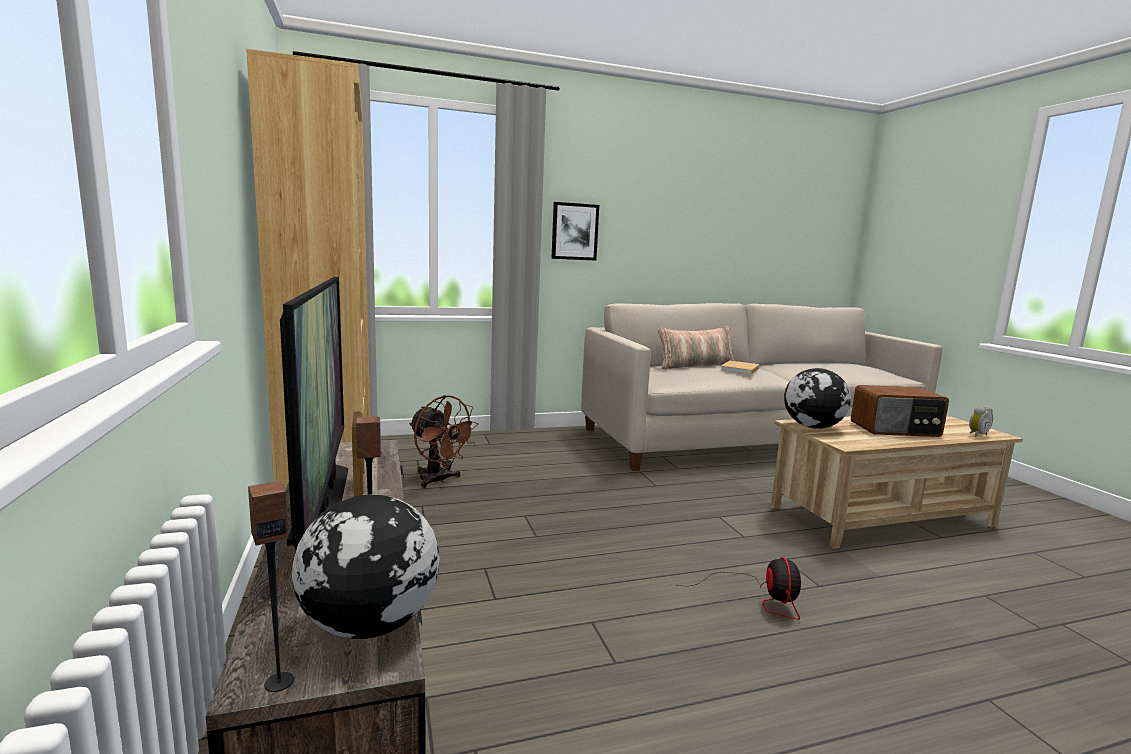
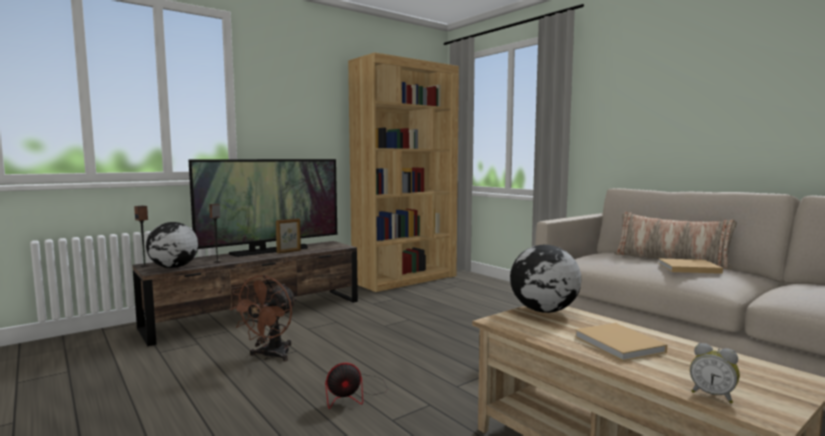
camera: 70 degrees right, 5 degrees down
brown fan [409,395,479,488] -> brown fan moved to [230,275,297,361]
picture [551,202,599,261] -> none
radio [851,385,949,437] -> beige book [574,323,667,361]

